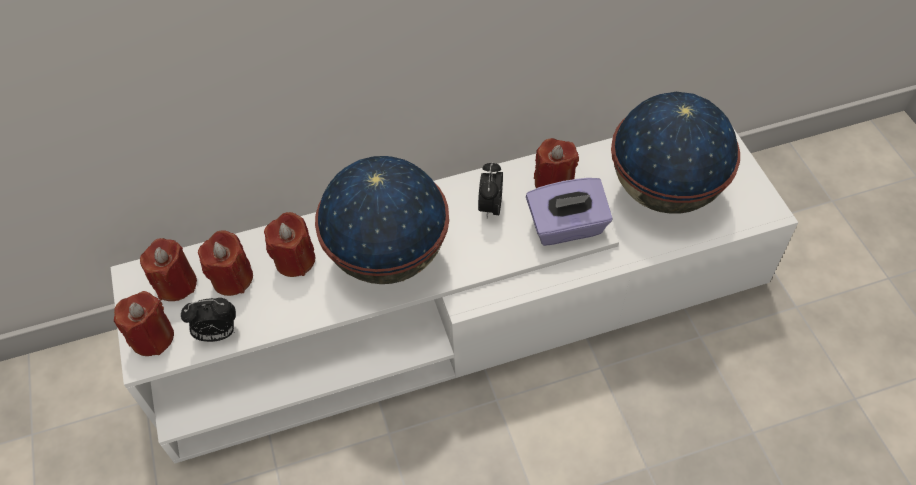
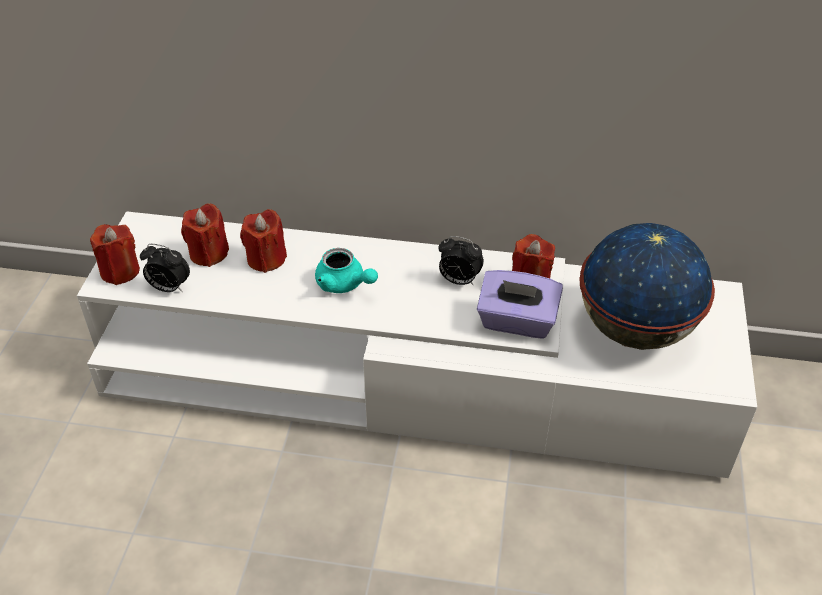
camera: 25 degrees right, 10 degrees down
red candle [140,238,197,301] -> none
globe [315,156,449,284] -> turquoise teapot [315,248,378,293]
alarm clock [478,162,503,218] -> alarm clock turned 105 degrees counterclockwise [438,236,484,286]

